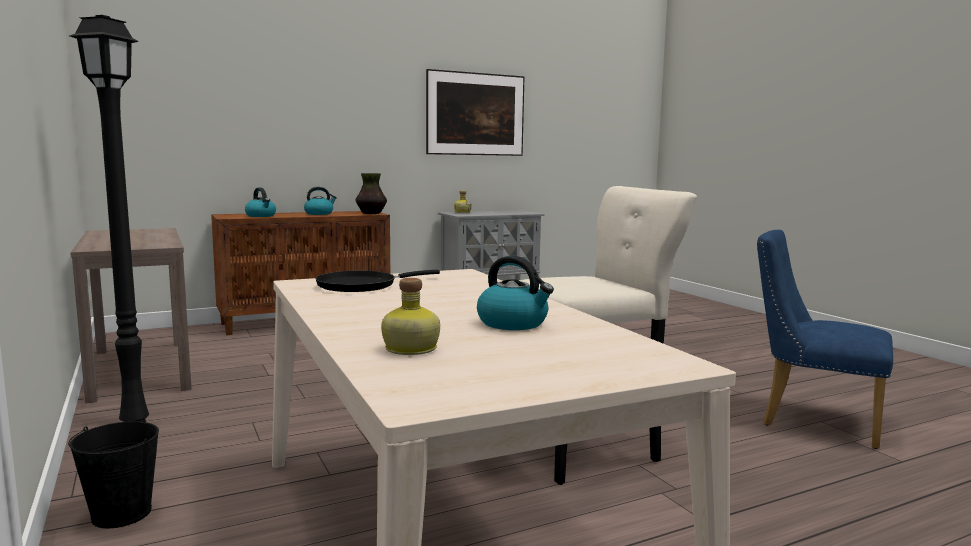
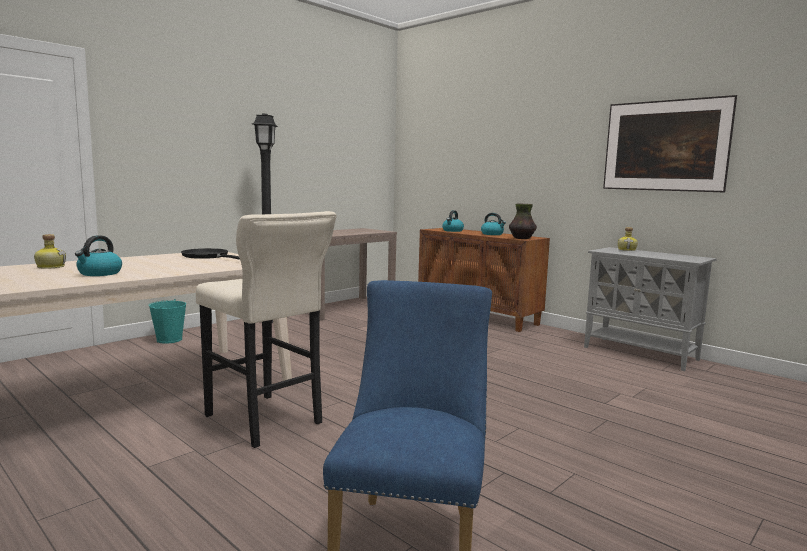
camera: 70 degrees right, 0 degrees up
black bucket [68,421,159,528] -> turquoise bucket [149,299,186,344]

